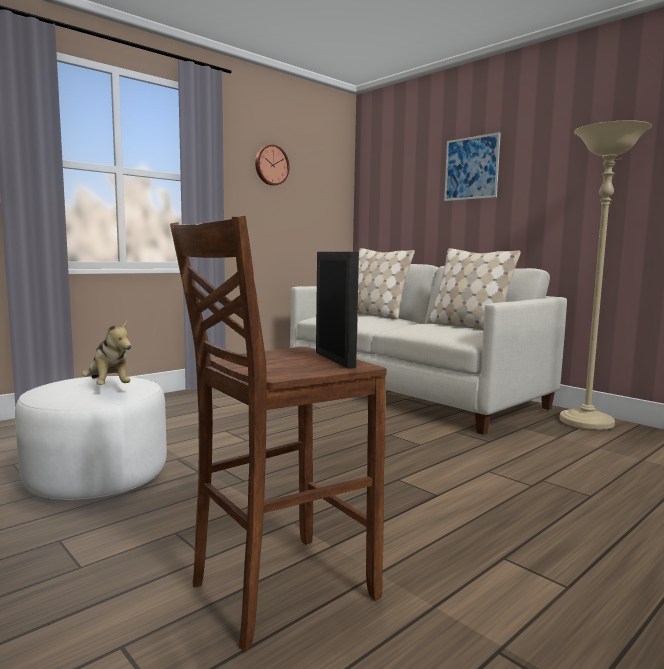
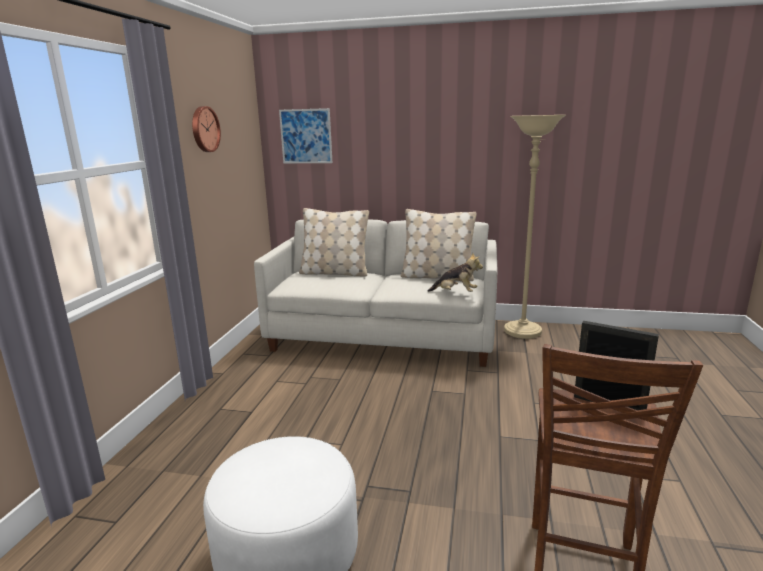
camera: 35 degrees left, 10 degrees up
plush toy [82,321,131,385] -> plush toy moved to [427,253,483,292]
picture [444,132,501,201] -> picture moved to [279,108,332,163]

